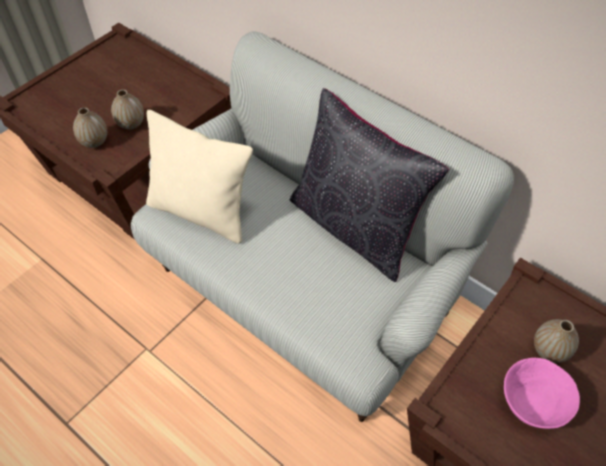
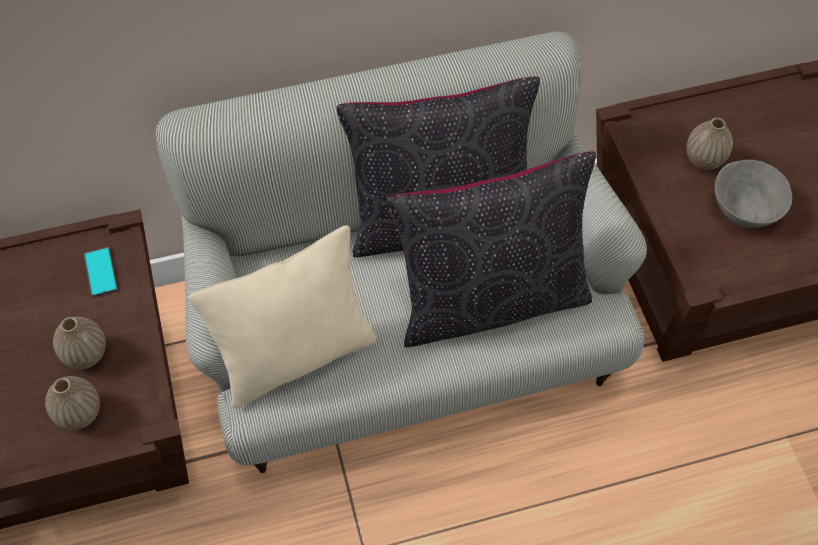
camera: 55 degrees left, 5 degrees up
pink bowl [504,358,580,429] -> grey bowl [715,160,792,228]
none -> phone [84,247,118,297]
none -> black pillow [387,151,596,347]

